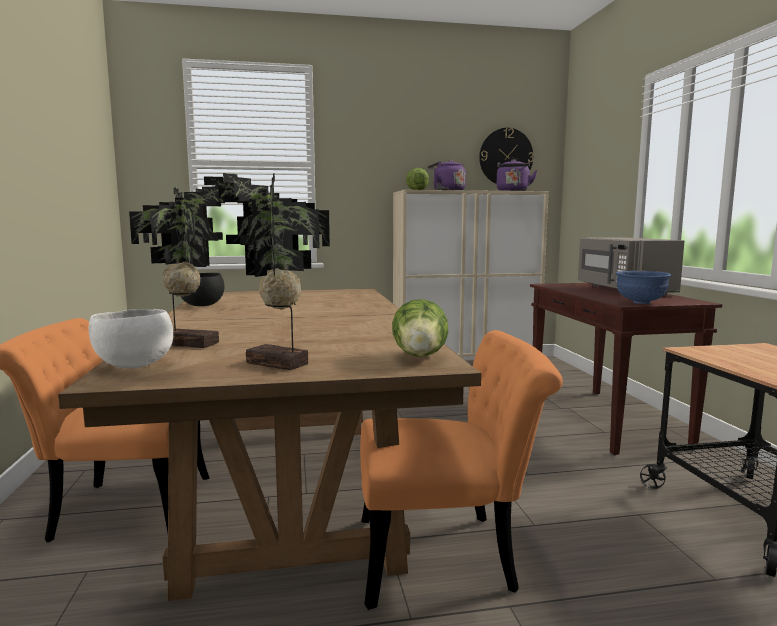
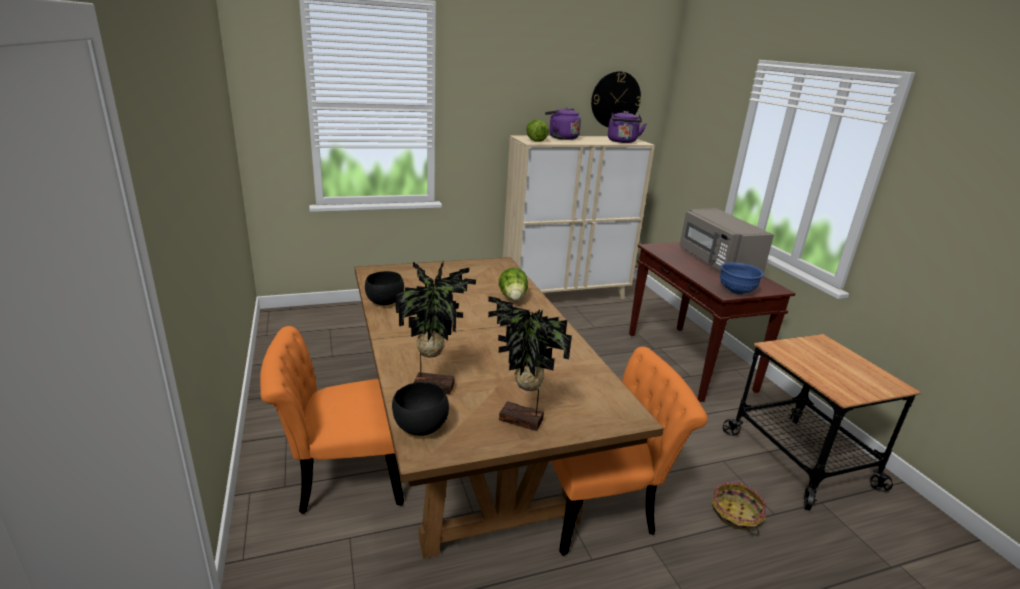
camera: 10 degrees left, 15 degrees up
white bowl [89,309,173,369] -> black bowl [392,382,449,436]
lettuce [392,299,448,357] -> lettuce moved to [499,267,528,301]
none -> basket [712,482,766,535]

